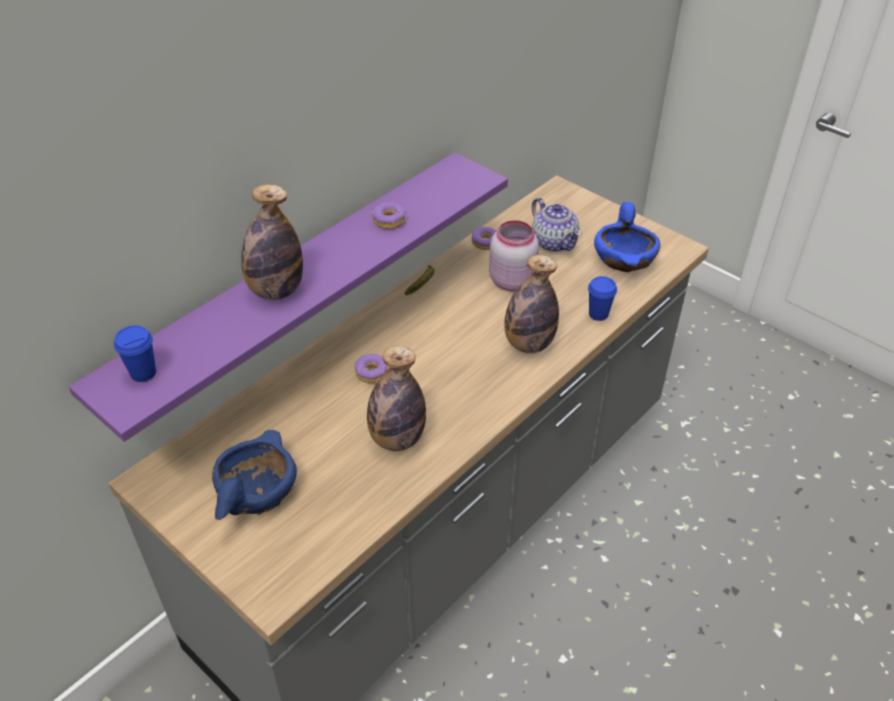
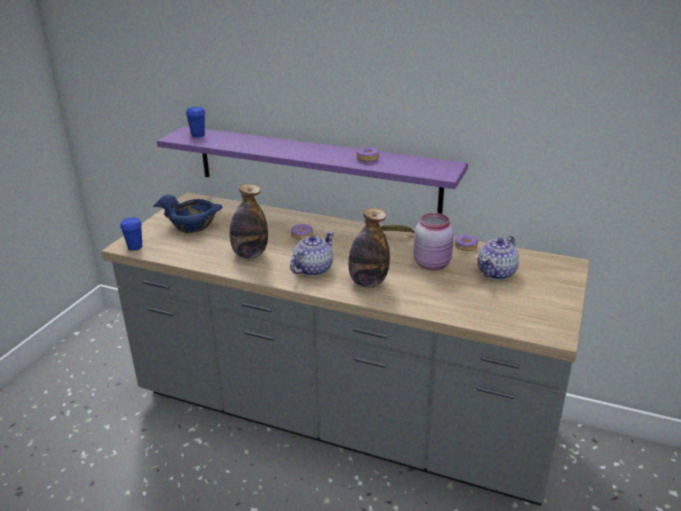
camera: 70 degrees right, 15 degrees down
bottle [241,184,303,300] -> none
blue cup [588,276,617,321] -> blue cup moved to [120,217,142,251]
blue bowl [594,202,661,272] -> none
none -> teapot [290,232,334,276]

